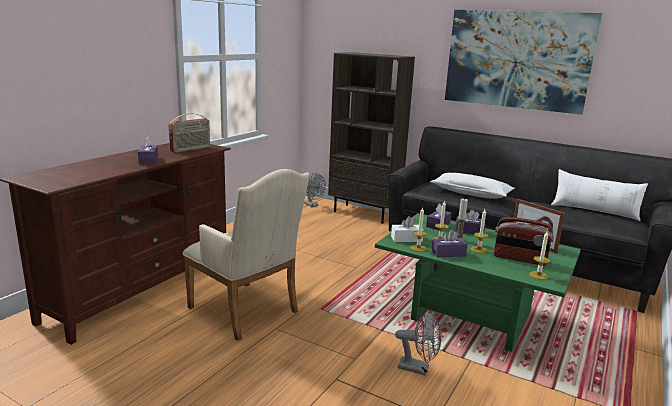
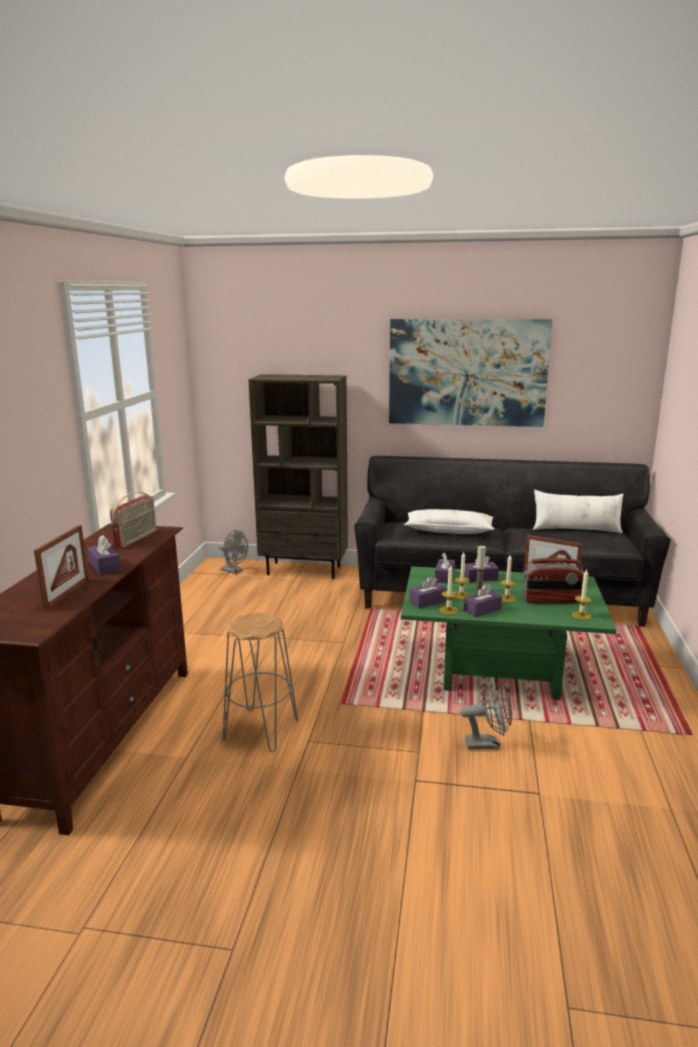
camera: 20 degrees left, 0 degrees up
beige armchair [182,169,310,341] -> grey stool [223,613,298,752]
white tissue box [391,216,424,242] -> purple tissue box [410,576,447,608]
none -> picture frame [34,525,89,610]

